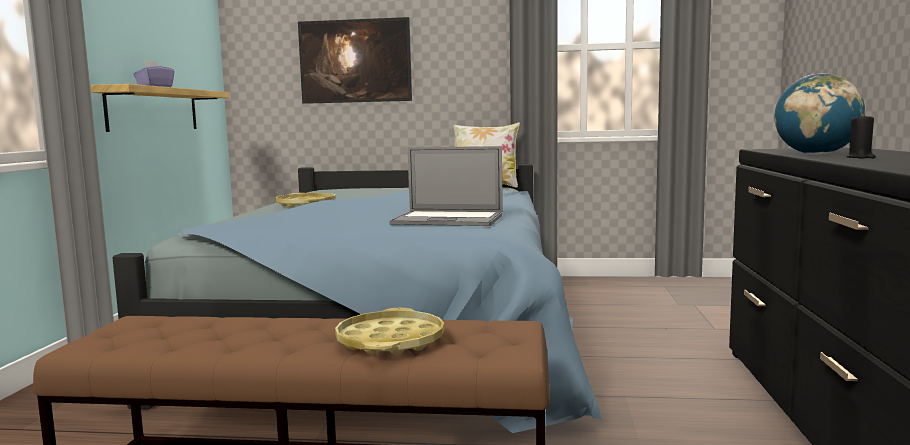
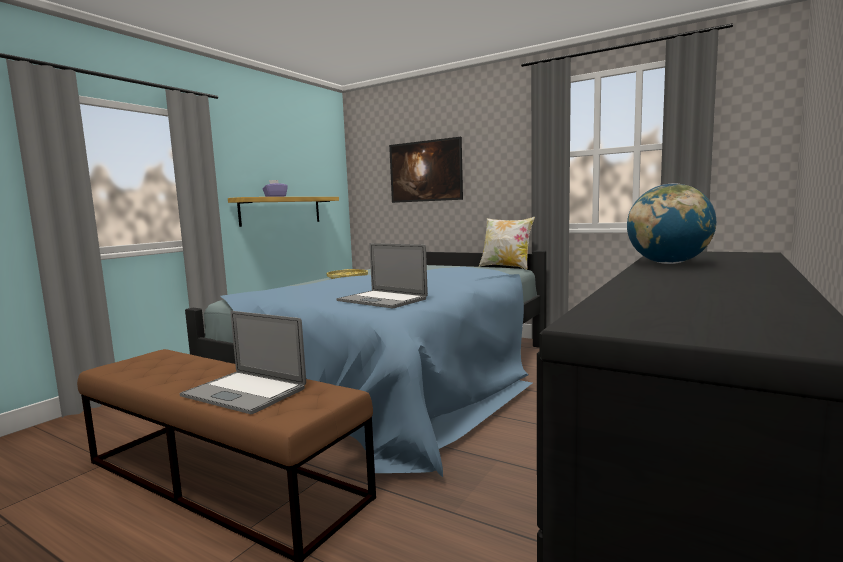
camera: 25 degrees right, 0 degrees up
yellow tray [335,308,444,355] -> laptop [180,311,306,414]
black candle [846,114,876,158] -> none

